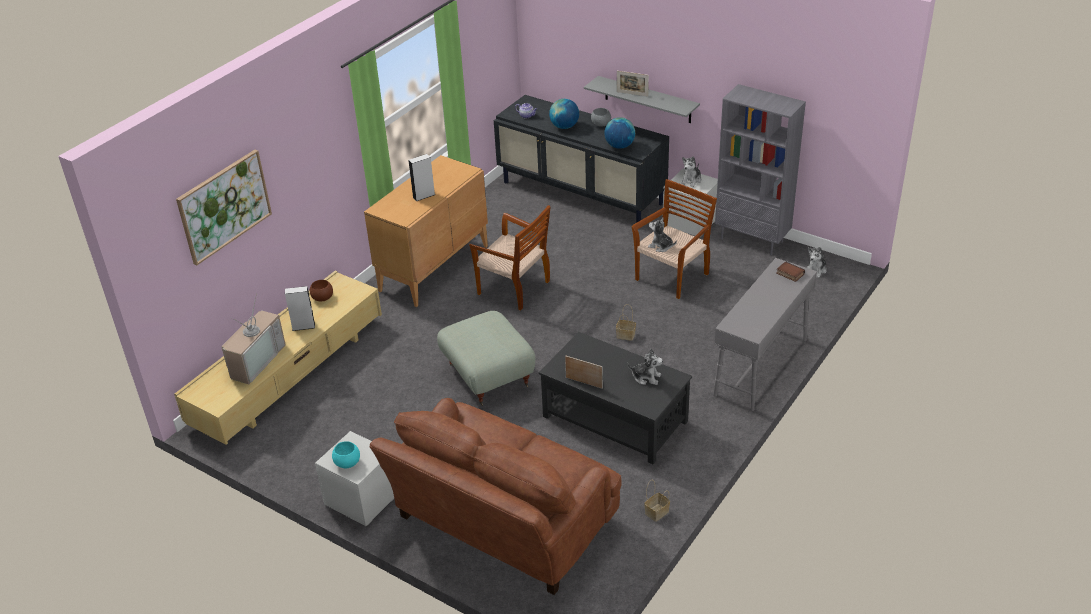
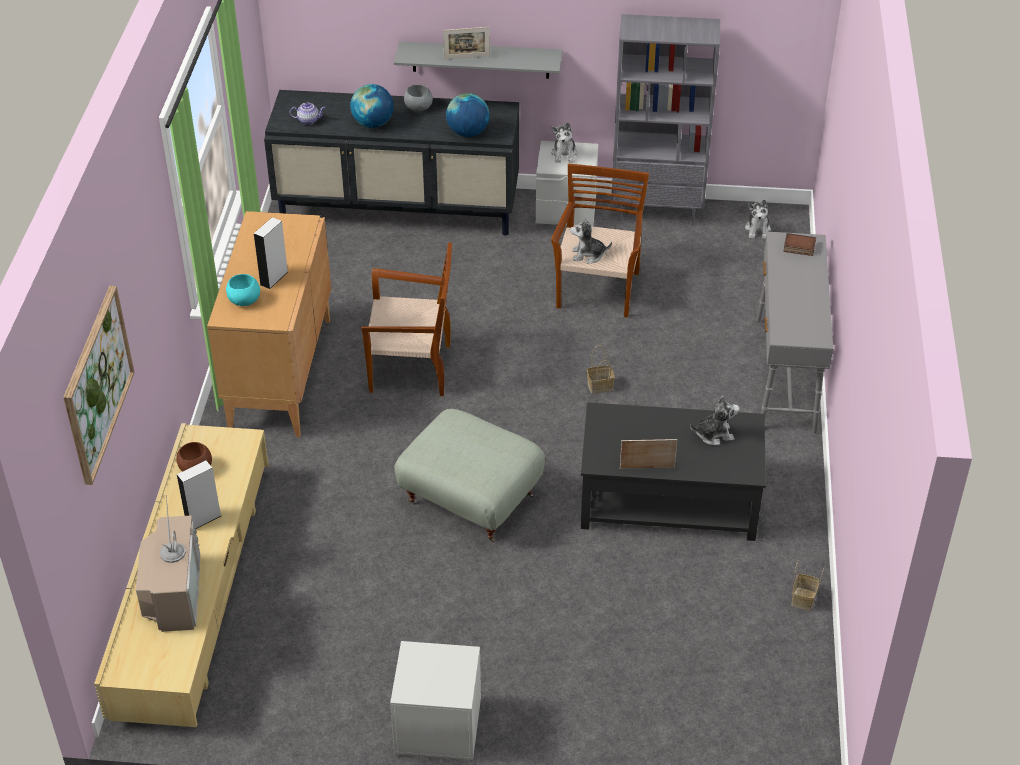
camera: 30 degrees left, 5 degrees up
turquoise bowl [332,441,360,468] -> turquoise bowl moved to [226,274,260,306]
brown sofa [369,398,621,595] -> none

